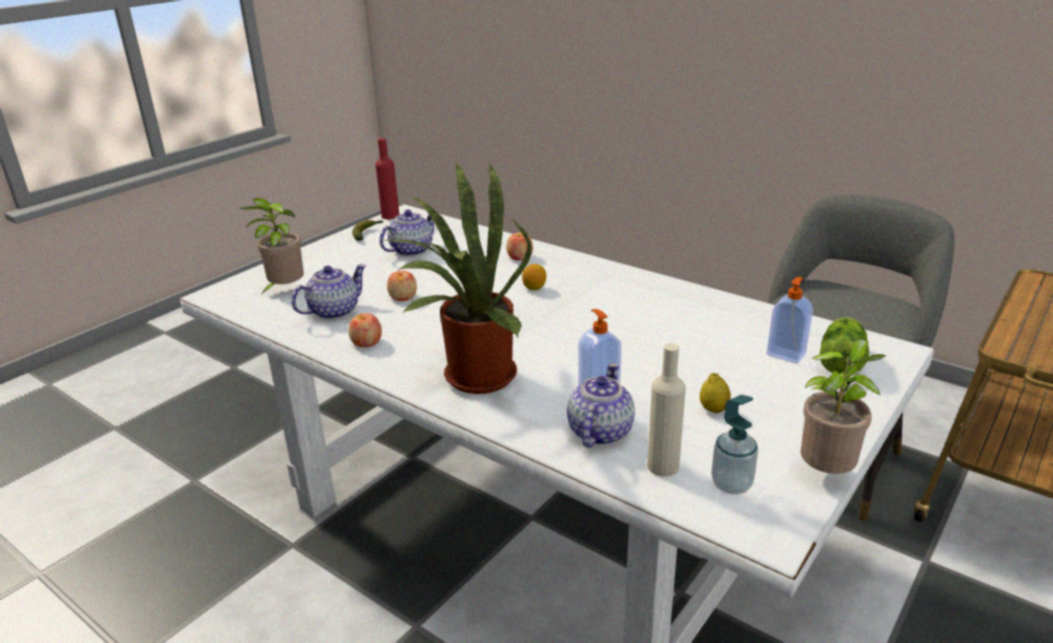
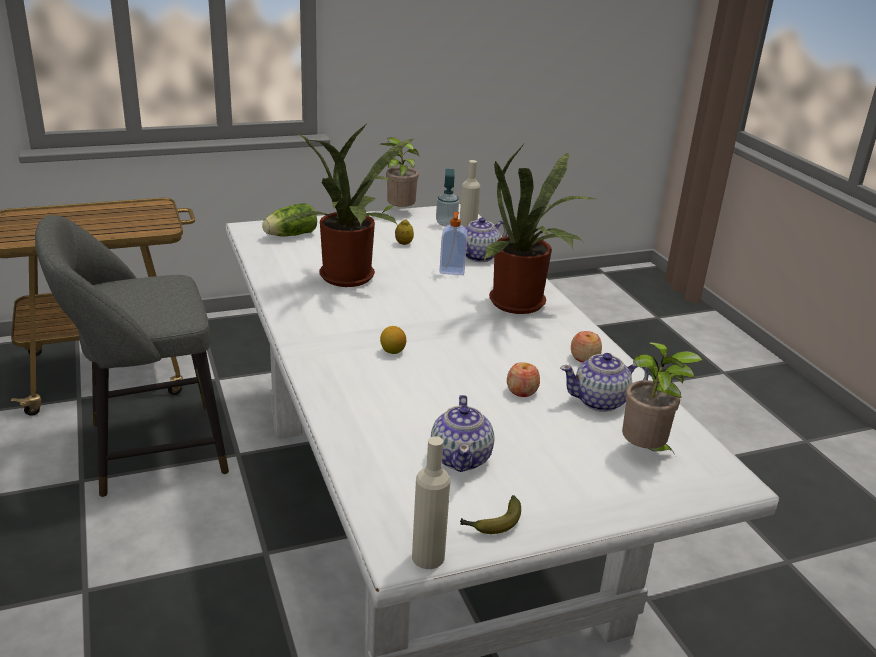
camera: 150 degrees left, 0 degrees up
red bottle [375,138,400,219] -> beige bottle [412,436,450,569]
teapot [379,210,437,256] -> teapot turned 75 degrees counterclockwise [431,395,494,472]
apple [506,233,533,260] -> none
soap dispenser [767,277,813,364] -> none
none -> potted plant [282,124,414,287]

